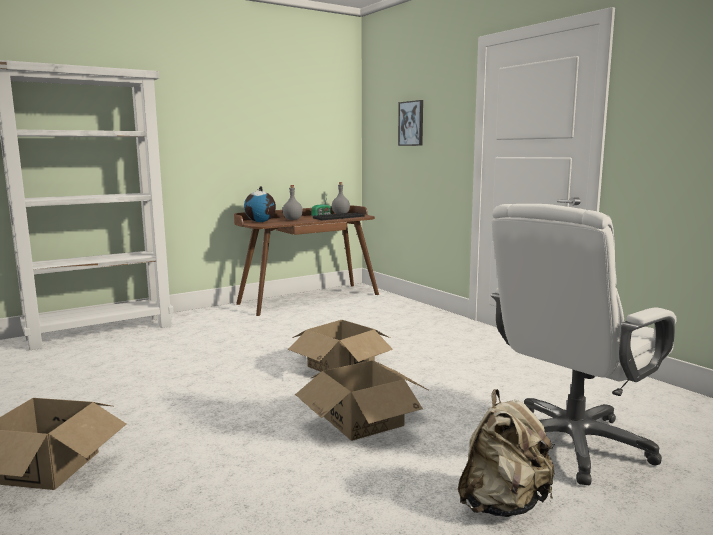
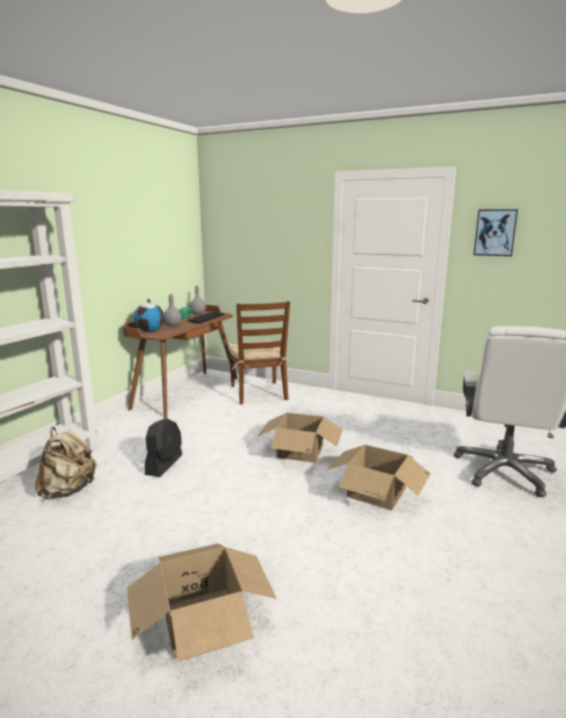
camera: 30 degrees left, 5 degrees up
picture [398,100,423,146] -> picture moved to [474,209,518,256]
beige backpack [458,389,555,517] -> beige backpack moved to [35,427,97,499]
none -> black fan [145,418,182,477]
none -> brown chair [228,301,292,405]

